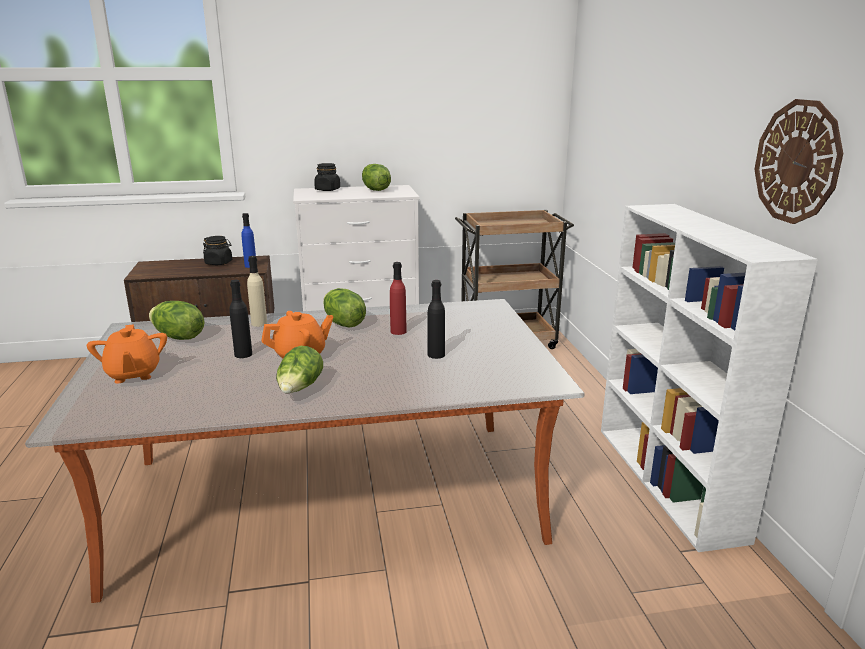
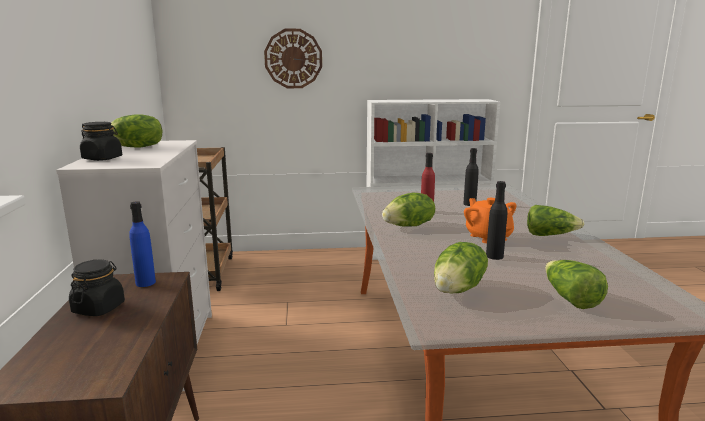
camera: 85 degrees left, 5 degrees down
orange teapot [87,324,167,384] -> lettuce [545,260,608,309]
beige bottle [247,256,267,327] -> none
wall clock [754,99,843,224] -> wall clock moved to [264,29,322,88]

